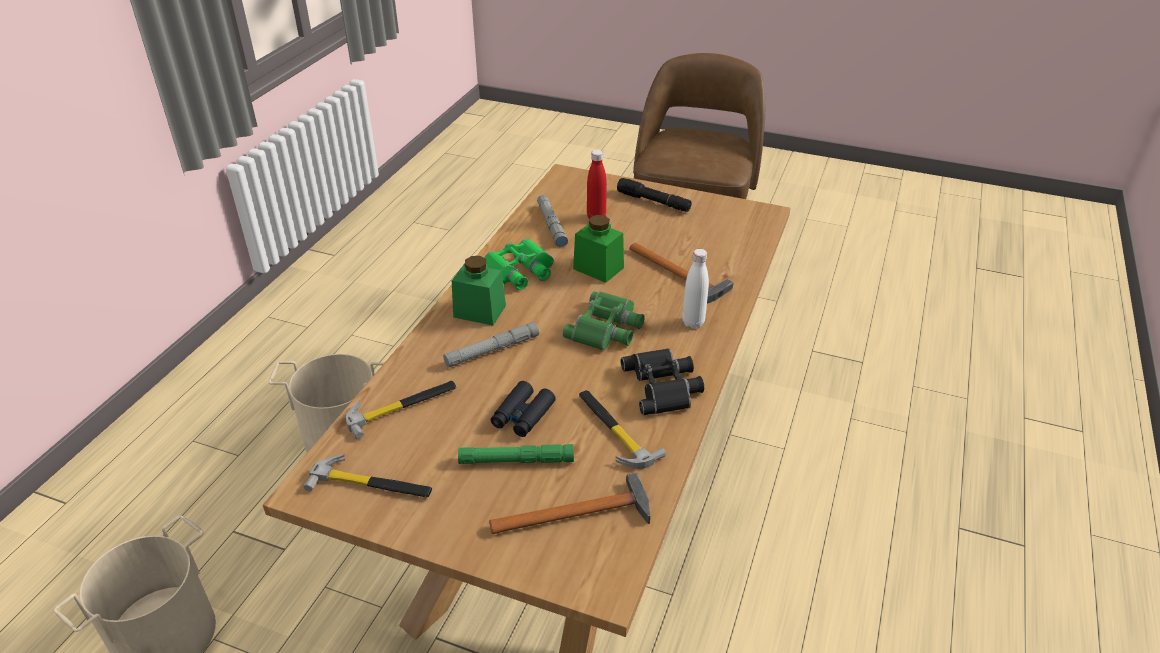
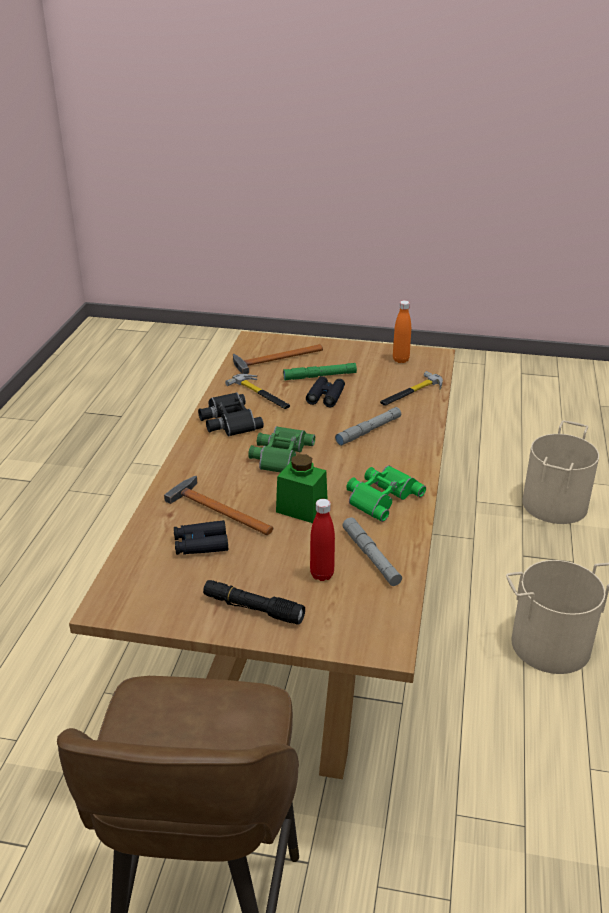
camera: 170 degrees right, 5 degrees down
hammer [303,454,432,497] -> orange bottle [393,300,411,363]
green jar [452,256,506,326] -> none
white bottle [682,249,709,328] -> none
none -> black binoculars [174,520,228,555]

